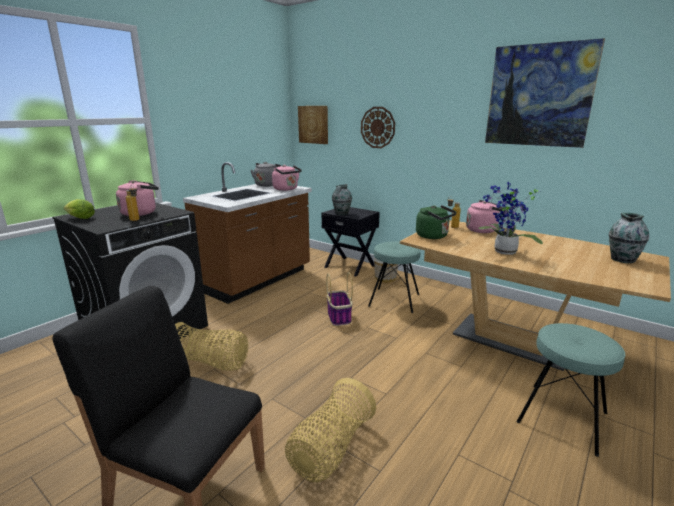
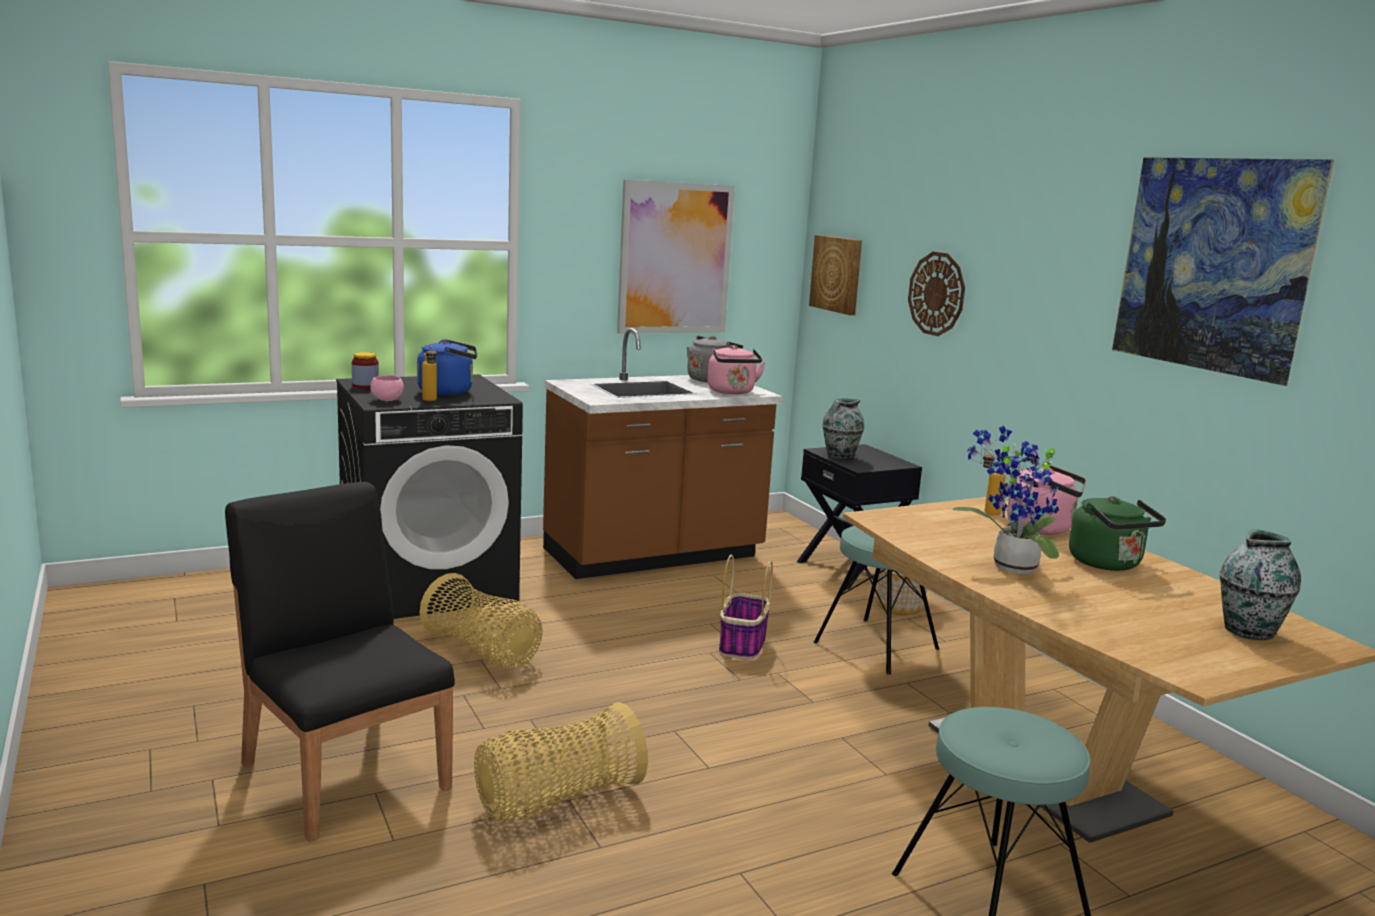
camera: 25 degrees right, 5 degrees down
lettuce [64,199,95,219] -> jar [352,352,379,389]
pink kettle [116,180,158,216] -> blue kettle [417,339,477,395]
green kettle [416,205,457,239] -> green kettle moved to [1069,496,1166,571]
none -> pink bowl [370,375,404,401]
none -> picture [617,180,735,334]

